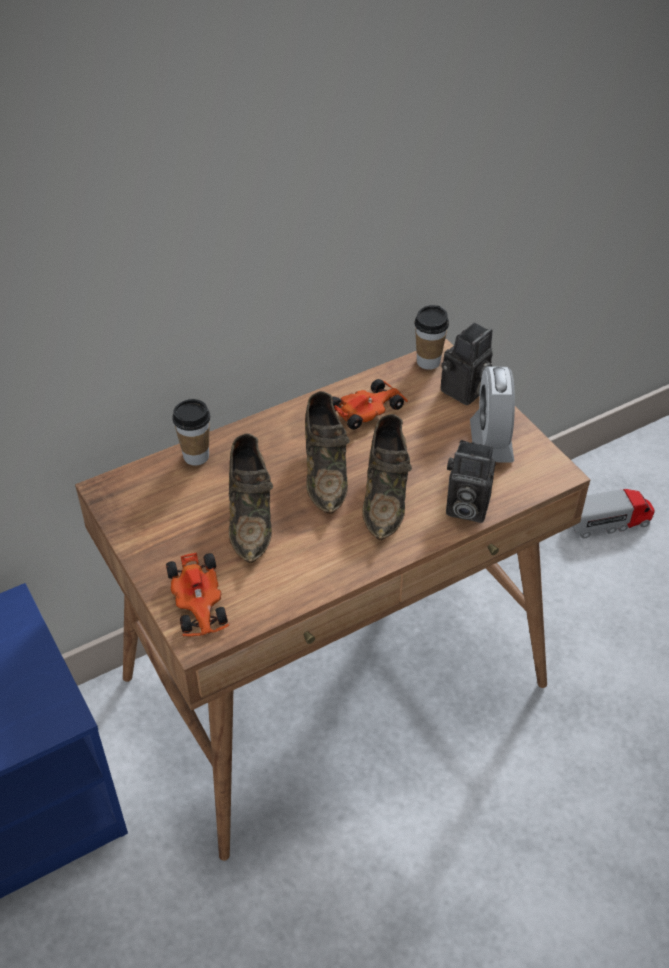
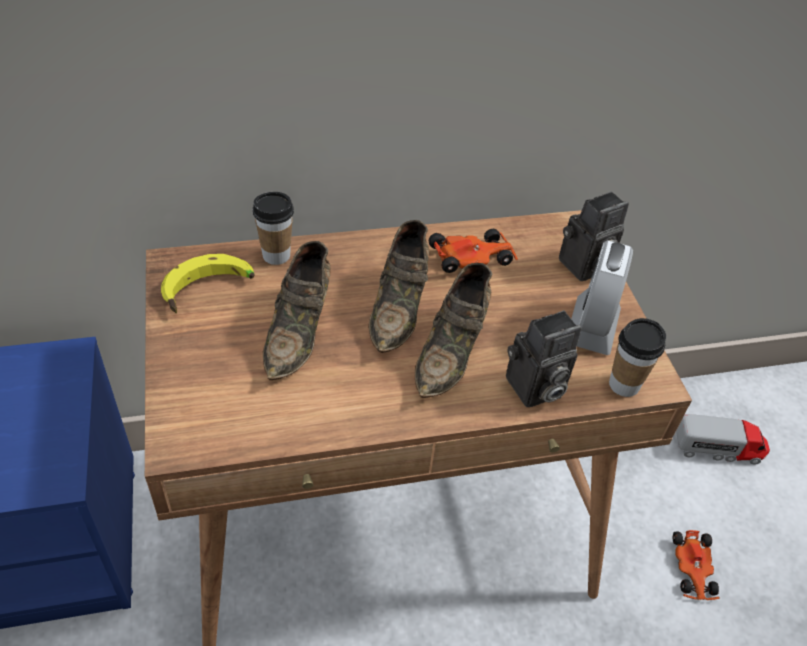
camera: 15 degrees right, 0 degrees up
toy car [166,553,230,636] -> toy car moved to [673,530,720,600]
cup [414,305,449,370] -> cup moved to [609,318,666,397]
camera [446,440,496,523] -> camera turned 60 degrees counterclockwise [506,310,582,407]
none -> banana [161,254,254,314]

